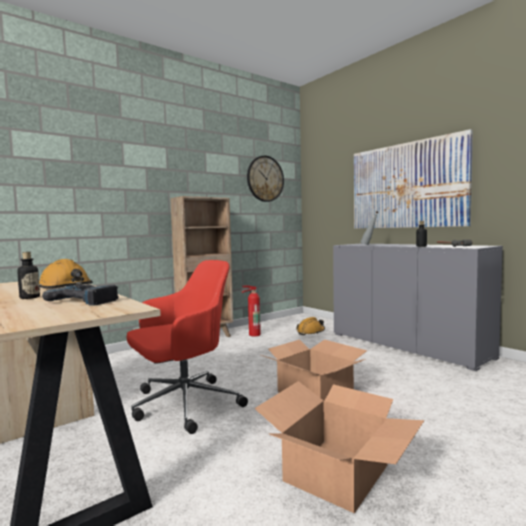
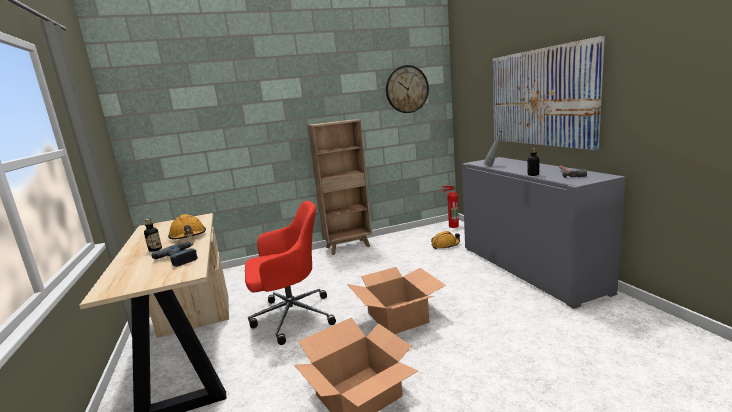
camera: 20 degrees right, 10 degrees up
fire extinguisher [242,285,261,336] -> fire extinguisher moved to [441,186,459,228]

